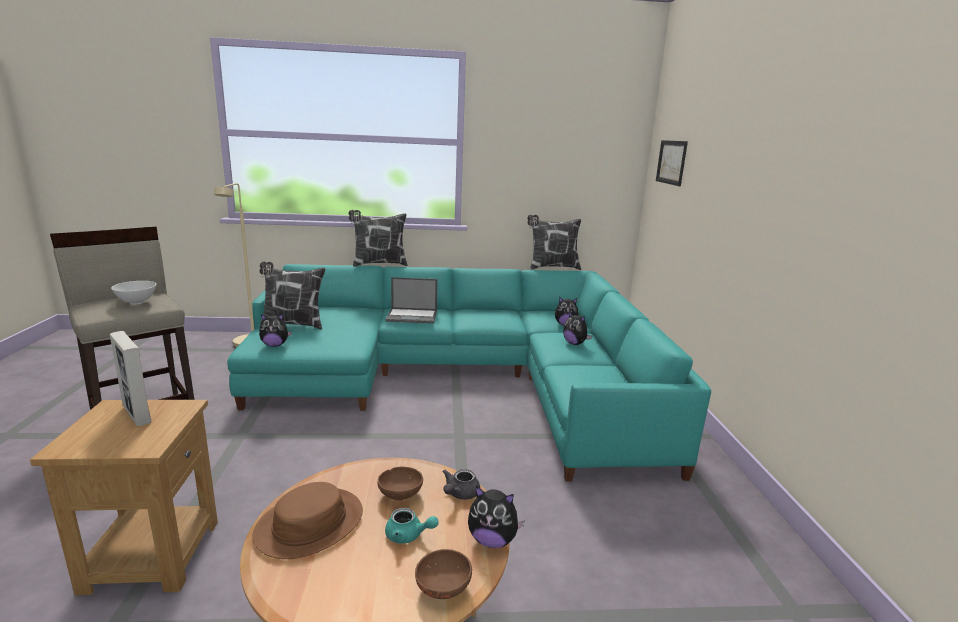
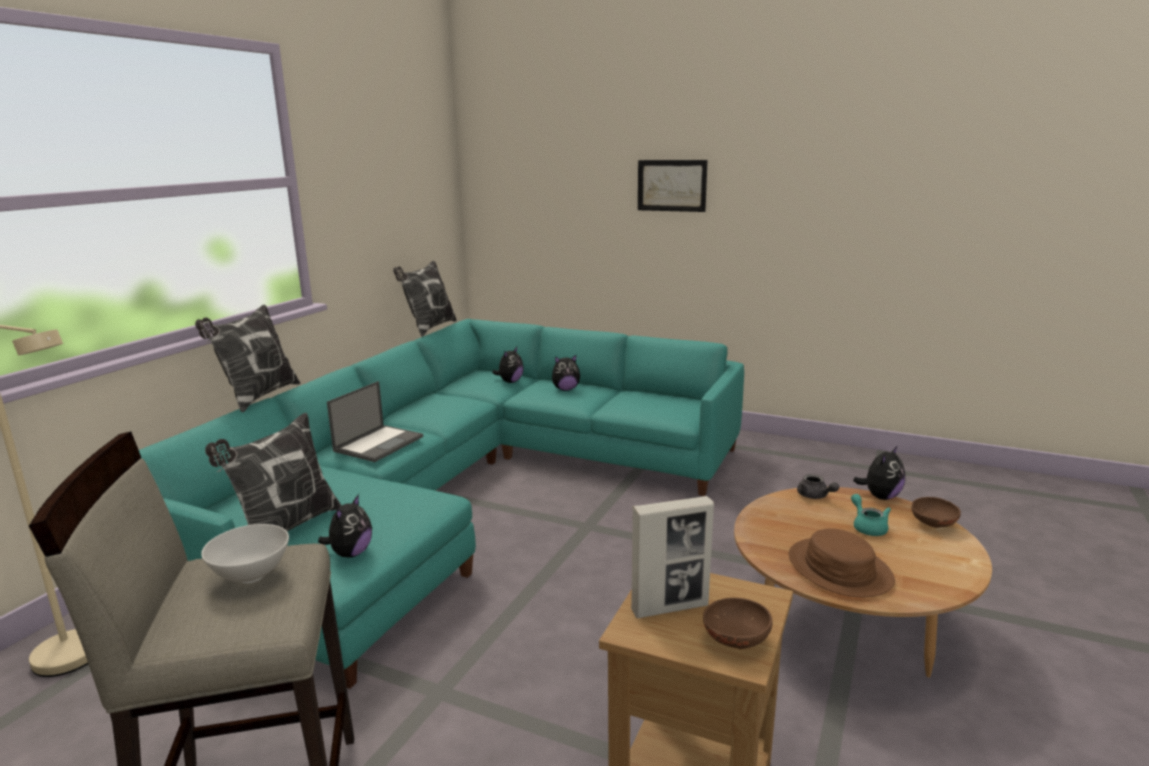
camera: 60 degrees left, 0 degrees up
brown bowl [377,467,423,501] -> brown bowl moved to [703,598,773,649]
turquoise teapot [385,508,439,544] -> turquoise teapot turned 60 degrees counterclockwise [851,494,891,536]
picture [656,140,688,186] -> picture moved to [638,160,708,212]

